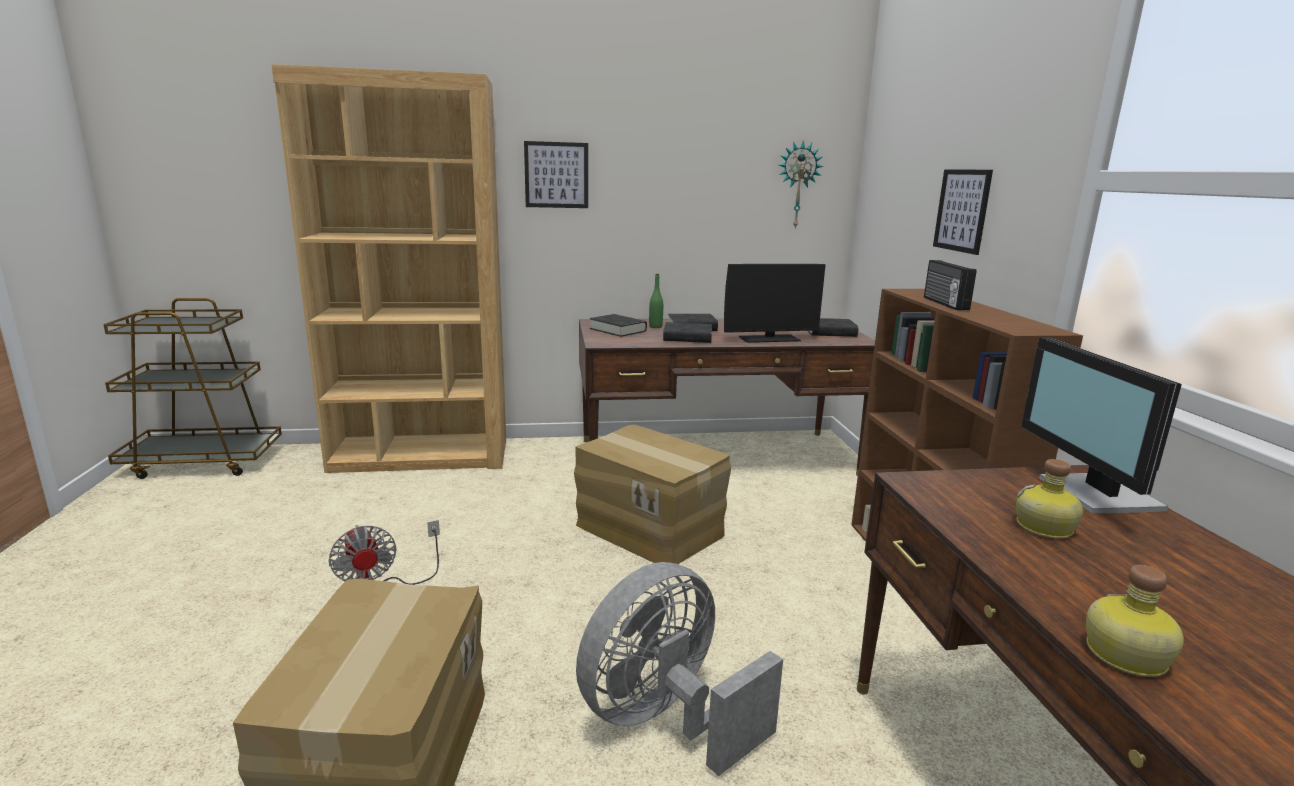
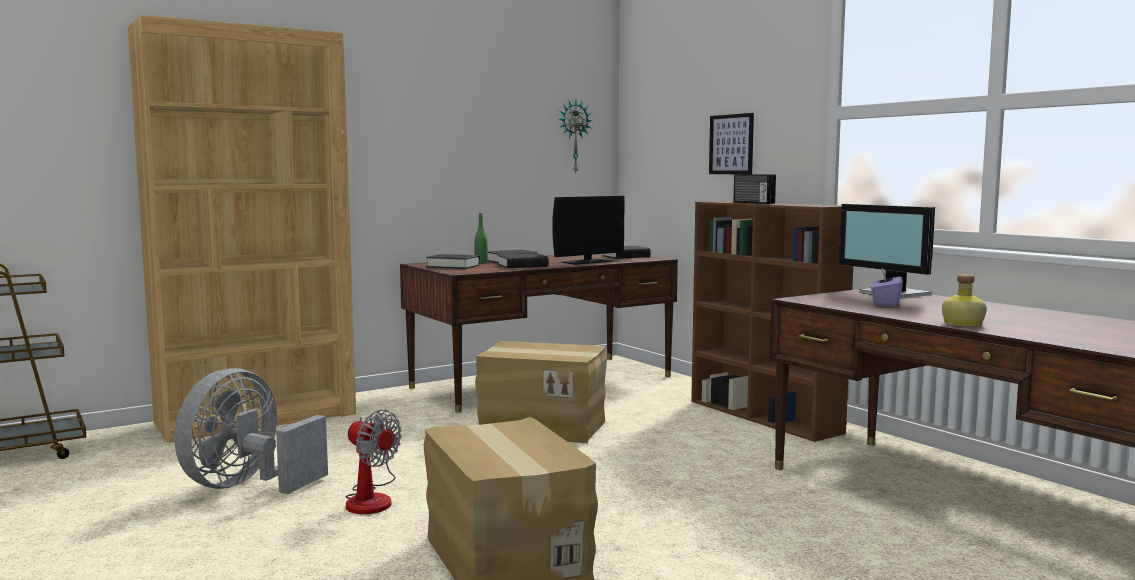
camera: 25 degrees left, 10 degrees down
picture [524,141,588,208] -> none
grey fan [576,562,783,776] -> grey fan moved to [174,368,328,494]
bottle [1016,459,1083,539] -> purple tissue box [870,268,903,307]

